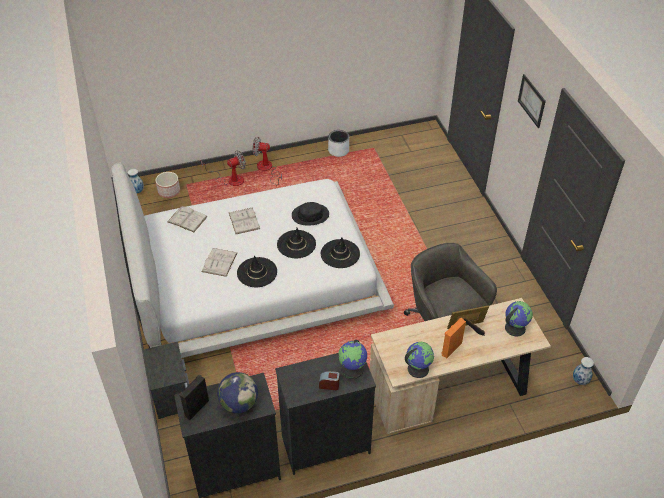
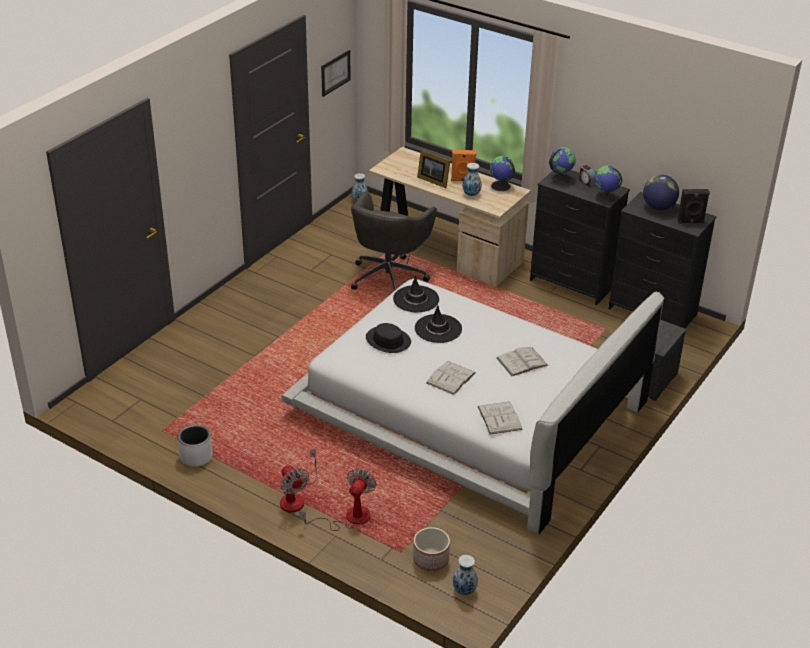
camera: 130 degrees left, 10 degrees down
fan [201,151,246,186] -> fan turned 90 degrees clockwise [299,468,377,531]
black hat [237,255,277,287] -> none
globe [505,301,533,337] -> globe moved to [594,165,622,203]
picture [518,74,546,128] -> picture moved to [321,50,351,97]
none -> vase [463,163,482,196]

